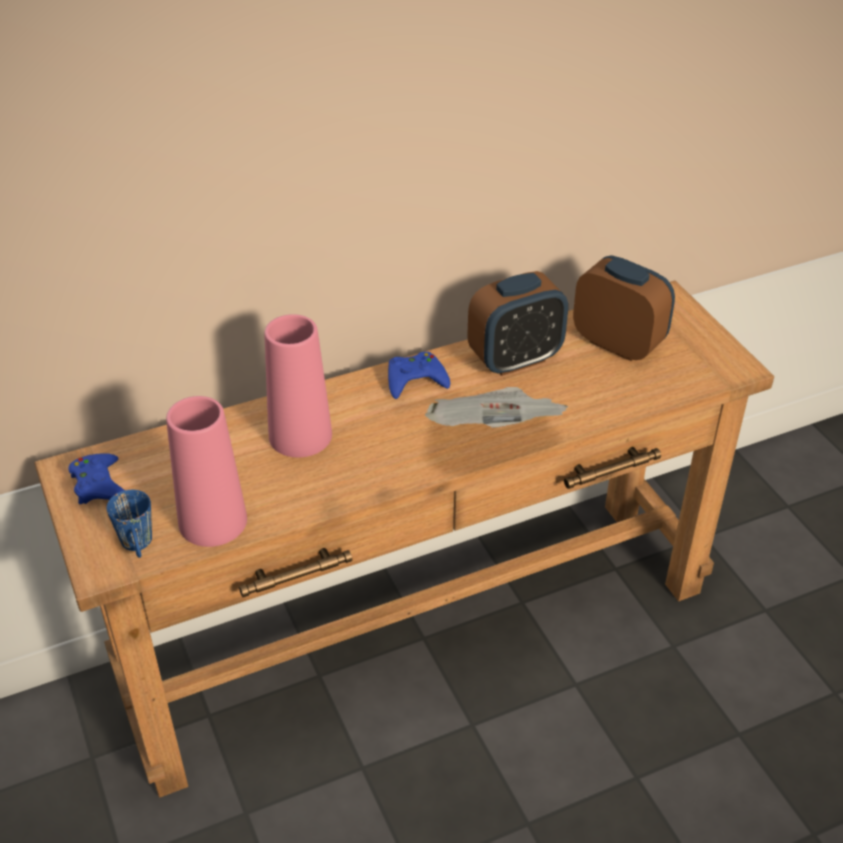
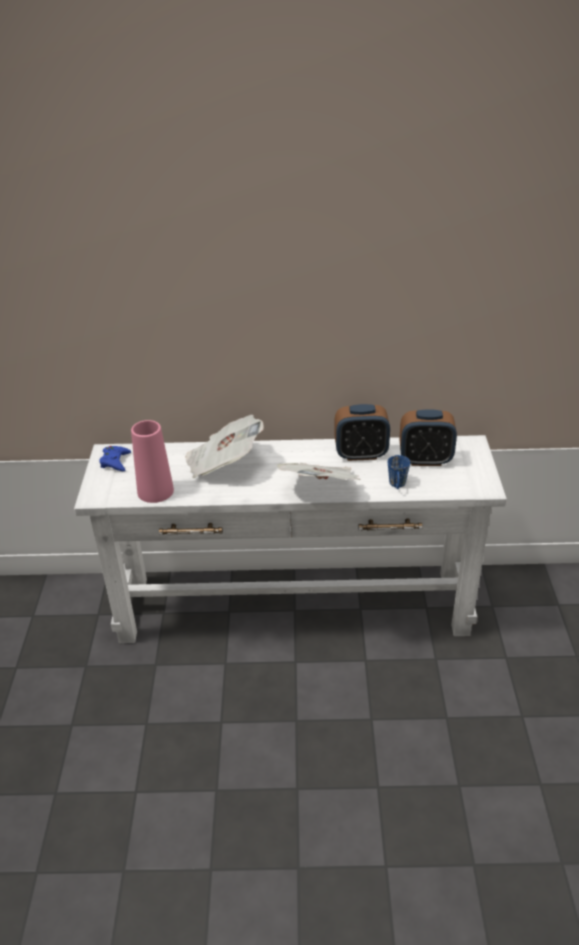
camera: 25 degrees right, 5 degrees down
brown console table [34,281,774,798] -> white console table [74,435,507,643]
blue mug [107,490,152,558] -> blue mug moved to [388,455,410,489]
pink vase [264,314,332,457] -> newspaper [185,415,264,478]
blue game controller [388,352,450,399] -> none
alarm clock [573,255,675,361] -> alarm clock turned 120 degrees clockwise [399,409,457,466]

